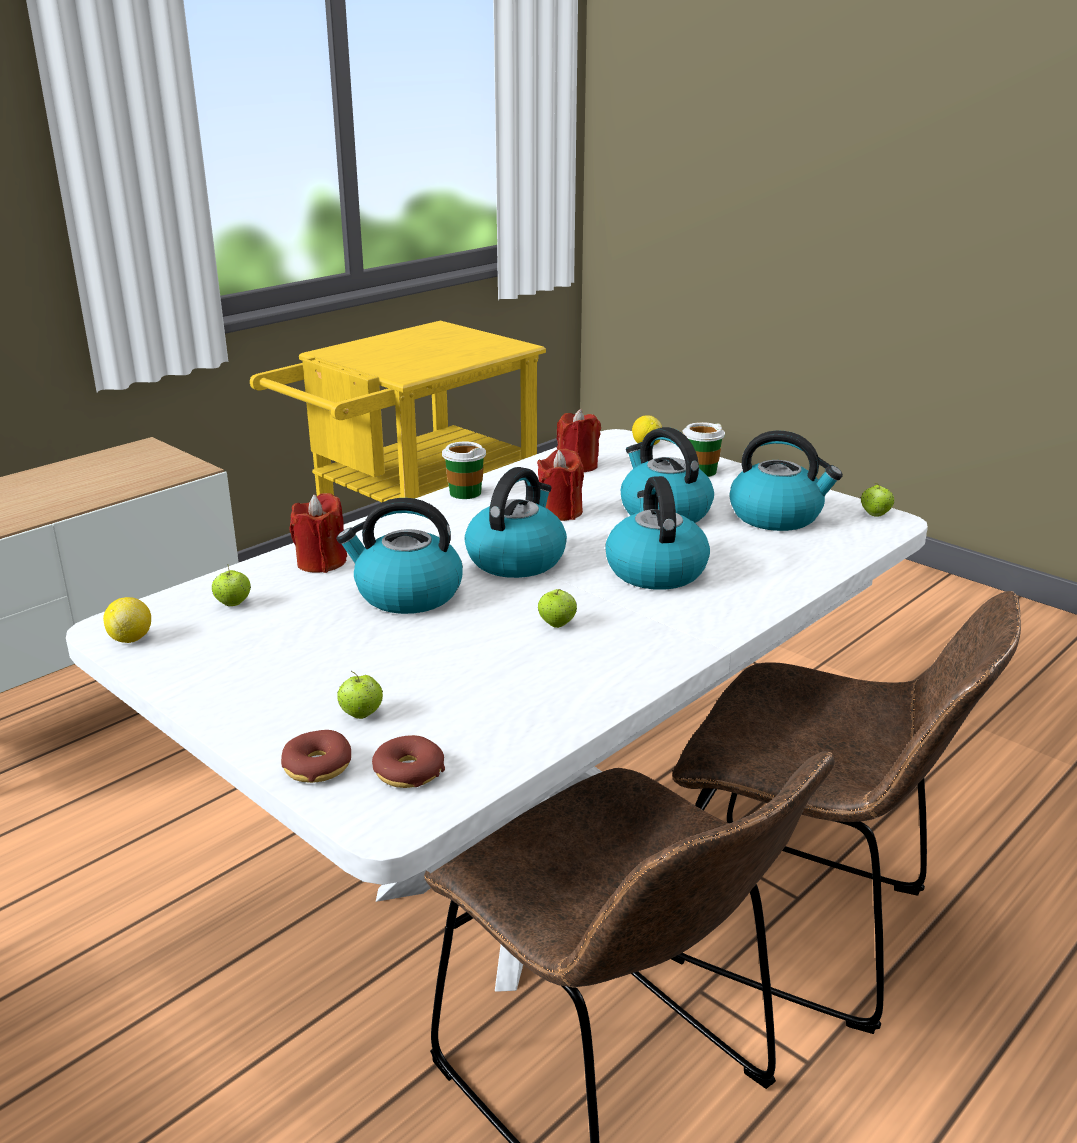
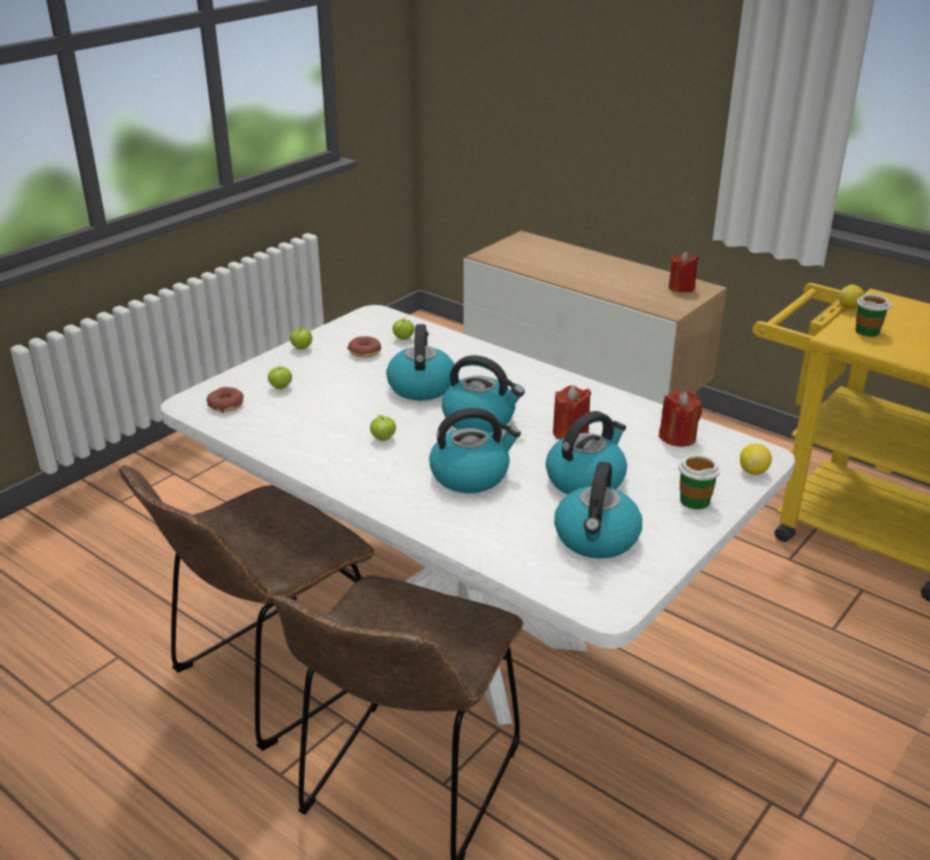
camera: 85 degrees right, 5 degrees up
lemon [103,597,151,643] -> lemon moved to [839,284,864,309]
donut [281,730,351,783] -> donut moved to [347,336,381,358]
red candle [290,493,347,573] -> red candle moved to [669,252,699,293]
cup [442,441,486,499] -> cup moved to [855,294,891,337]
apple [861,482,894,517] -> apple moved to [290,324,313,350]

